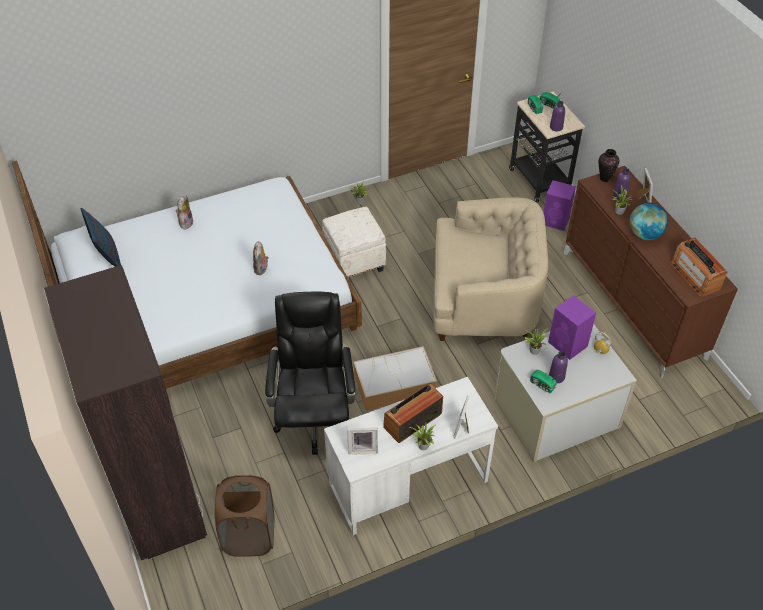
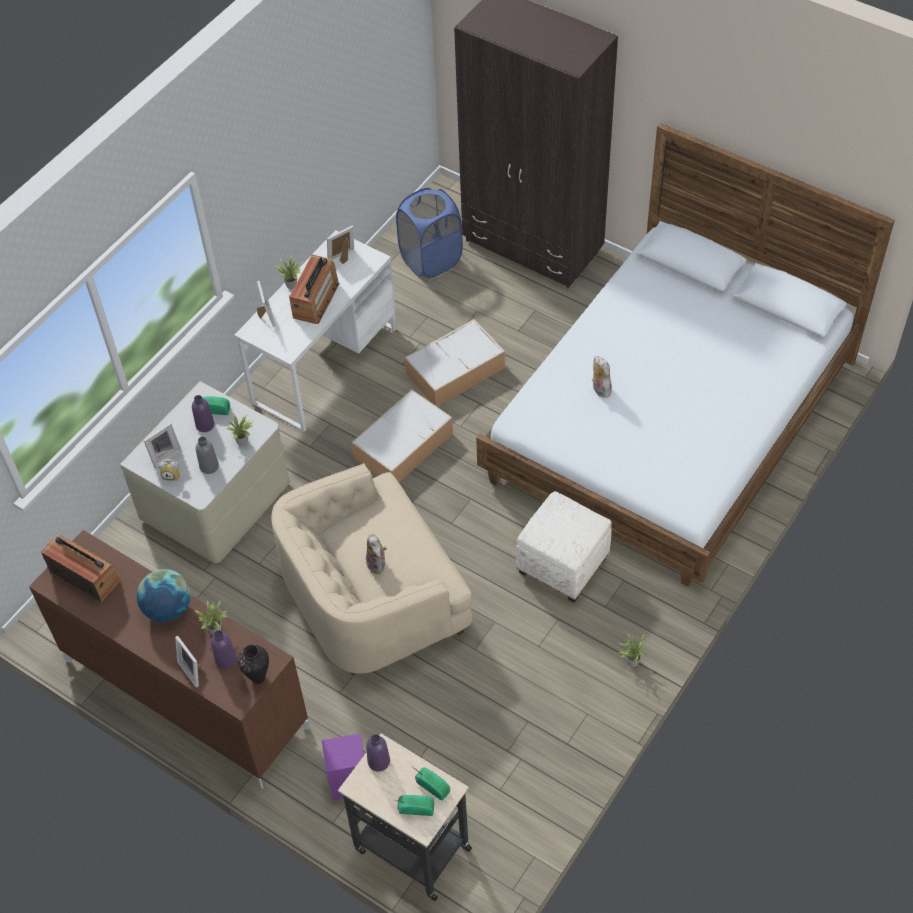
camera: 150 degrees right, 5 degrees up
blue pillow [81,208,121,267] -> none
plush toy [175,195,194,229] -> plush toy moved to [366,533,387,574]
brown laundry basket [215,475,274,557] -> blue laundry basket [396,188,463,278]
black office chair [265,291,355,455] -> storage box [404,319,505,407]
purple speaker [548,295,596,360] -> grey bottle [196,437,219,474]
none -> picture frame [143,423,182,468]

